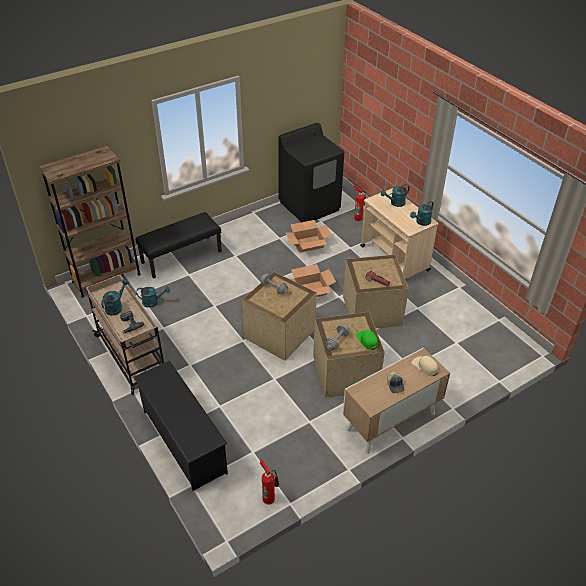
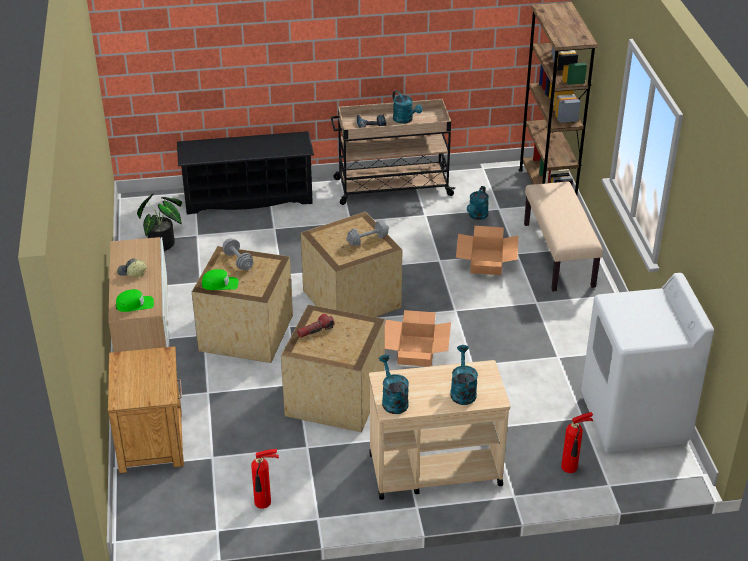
camera: 115 degrees right, 5 degrees down
black bench [136,212,222,279] -> beige bench [524,181,603,291]
fire extinguisher [260,459,279,505] -> fire extinguisher moved to [251,449,279,509]
black washing machine [279,123,344,222] -> white washing machine [581,273,714,452]
cardboard box [285,220,332,253] -> cardboard box moved to [456,226,518,275]
beige cap [411,356,438,376] -> green cap [116,289,154,312]
none -> brown nightstand [108,346,184,473]
none -> potted plant [137,193,182,251]

